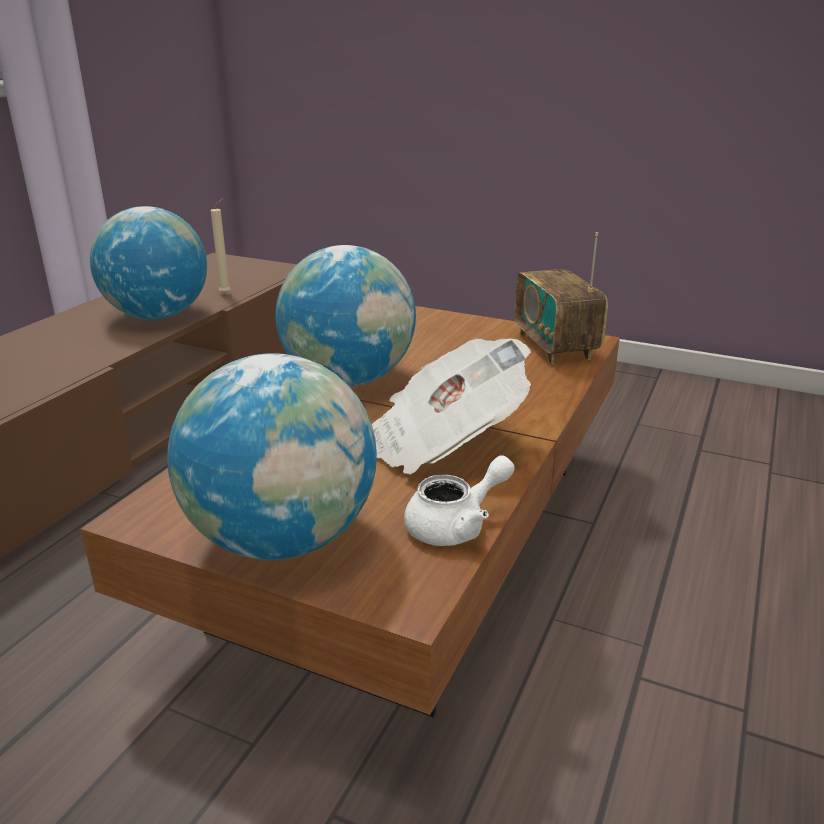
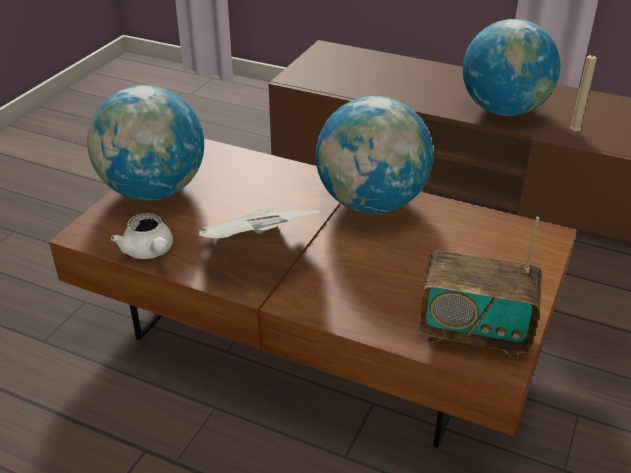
camera: 90 degrees right, 10 degrees up
radio [515,232,608,364] -> radio turned 150 degrees counterclockwise [418,217,542,359]

